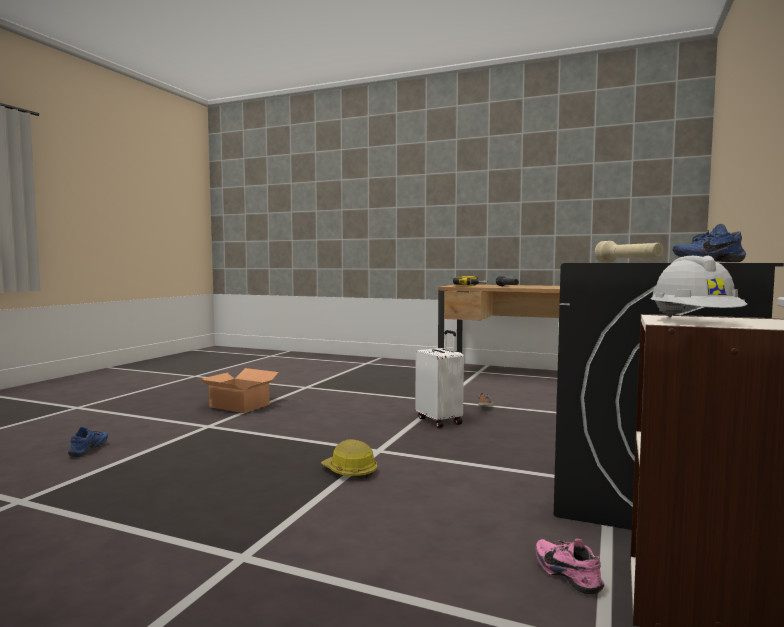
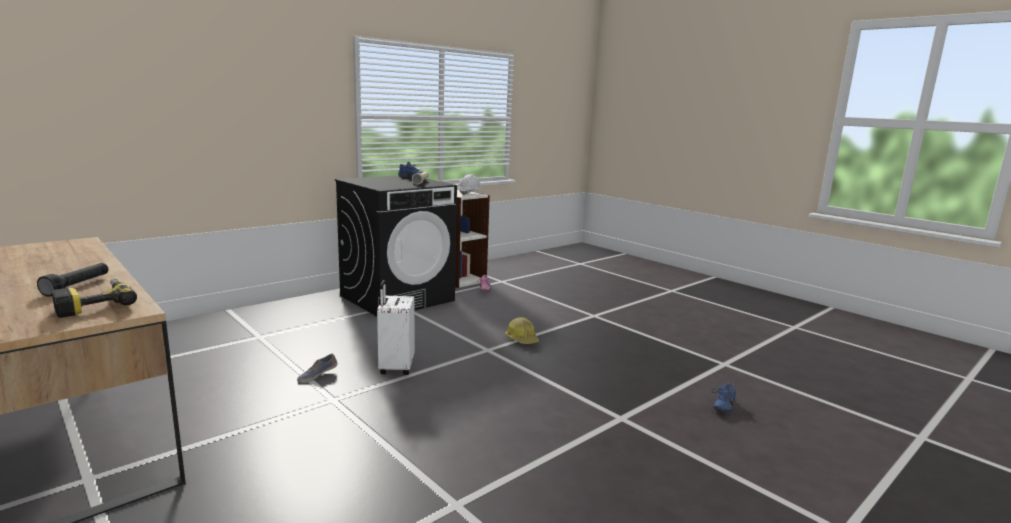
camera: 155 degrees left, 10 degrees up
cardboard box [197,368,279,413] -> none

